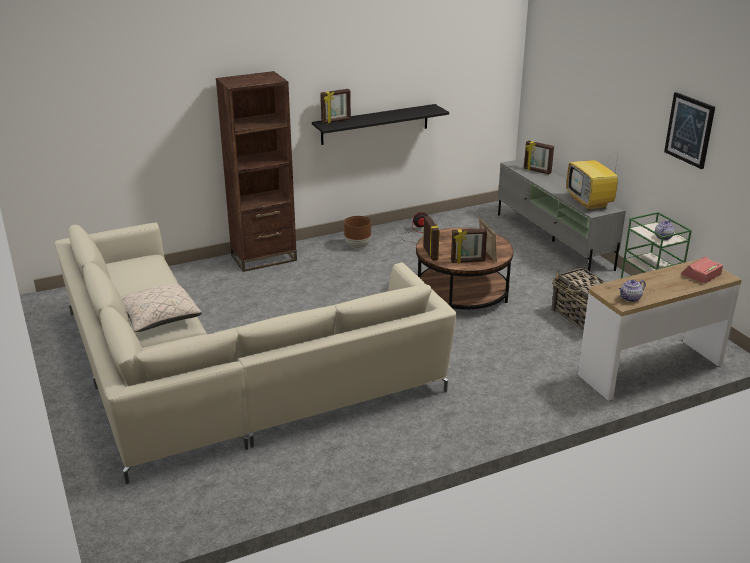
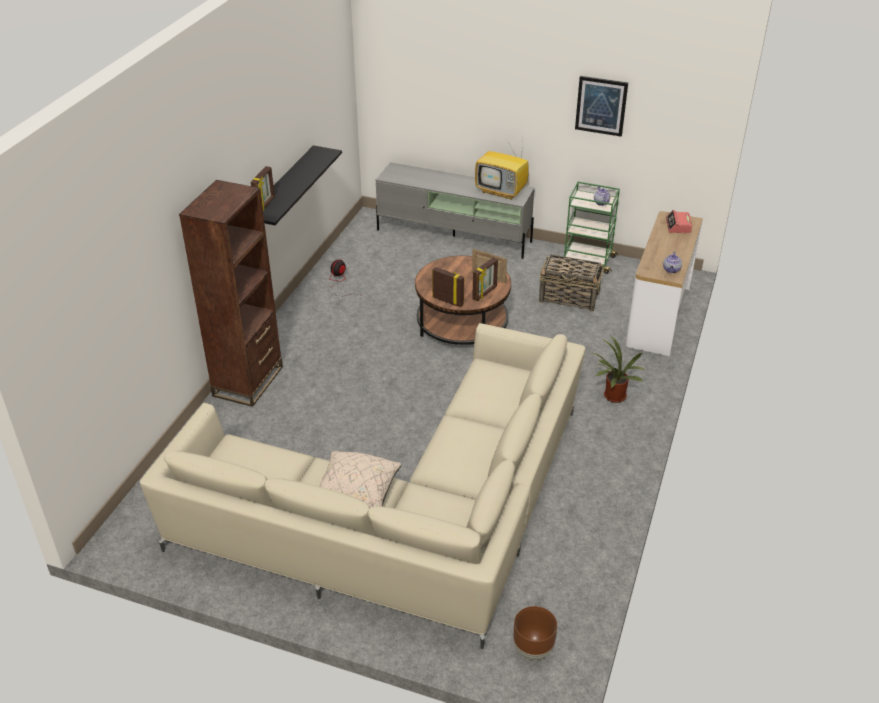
camera: 45 degrees left, 10 degrees up
brown planter [344,216,371,248] -> brown planter moved to [513,606,557,660]
picture frame [524,140,554,174] -> none
none -> potted plant [592,336,645,403]

